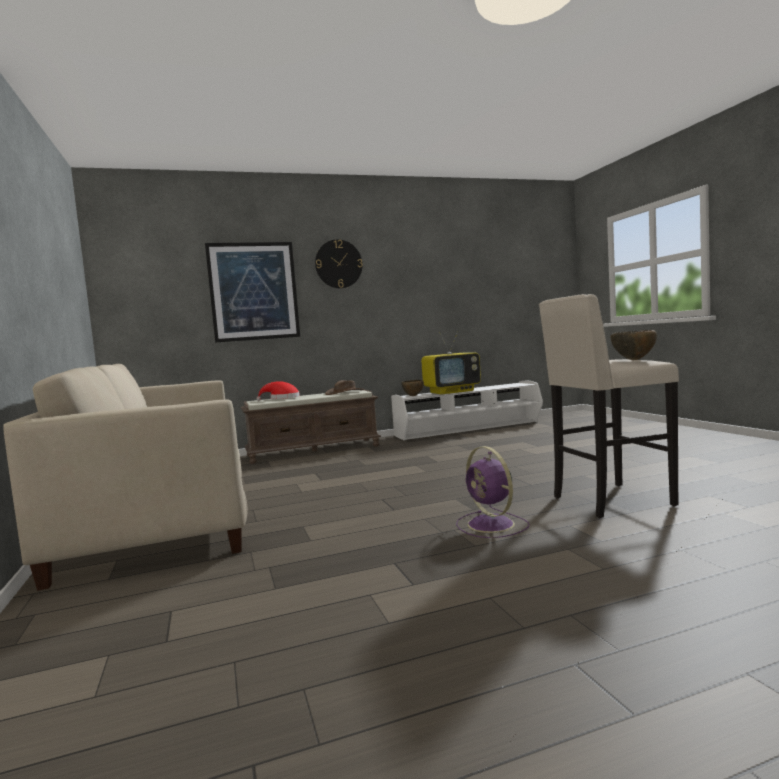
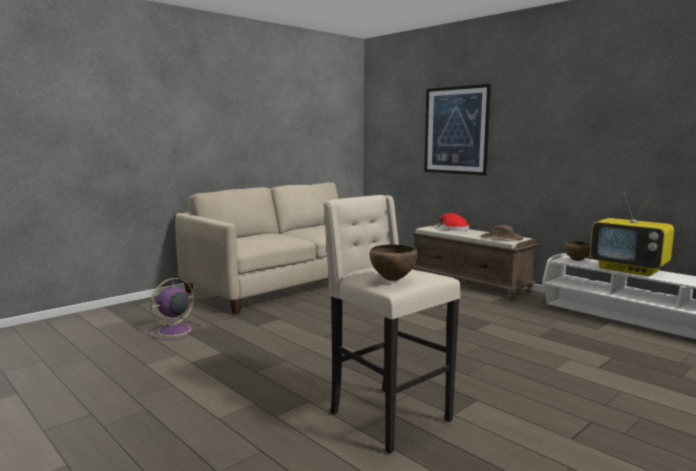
camera: 65 degrees right, 5 degrees up
wall clock [315,239,362,288] -> none
purple fan [456,446,529,538] -> purple fan moved to [149,278,201,340]

